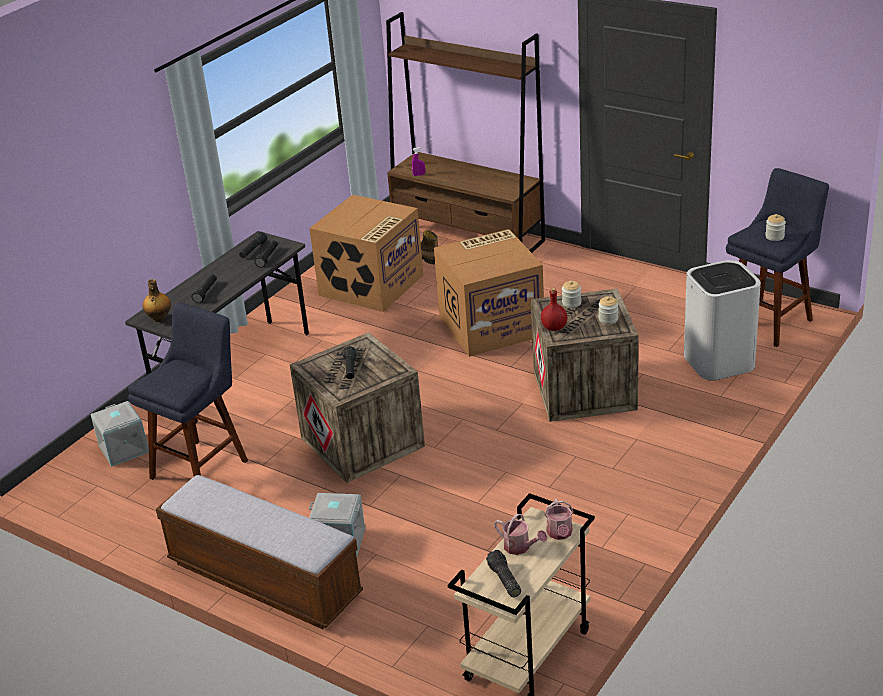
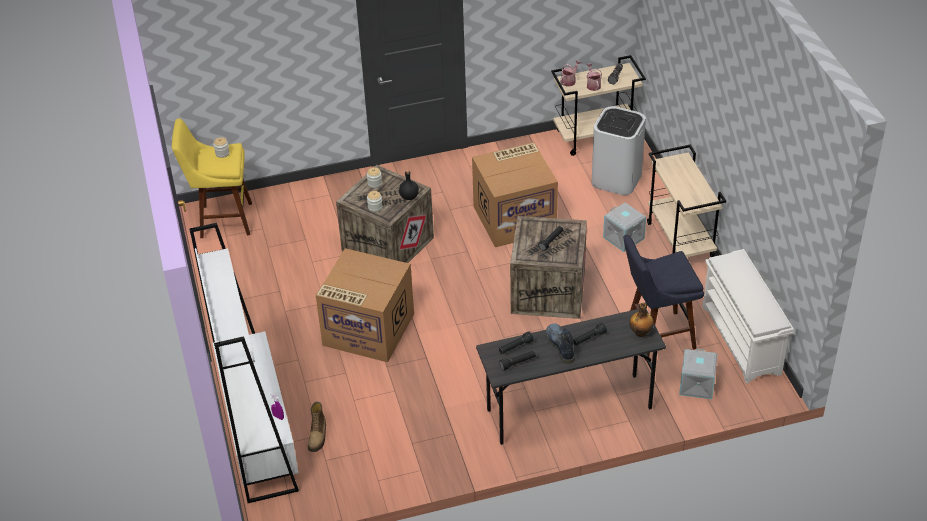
camera: 140 degrees left, 10 degrees up
bench [156,475,363,629] -> beige cart [647,144,726,257]
cardboard box [309,195,423,312] -> cardboard box moved to [472,142,558,247]
brown bookcase [386,12,545,253] -> white bookcase [189,223,299,503]
red bottle [541,288,567,331] -> black bottle [399,170,419,200]
white trash can [684,260,761,381] -> white trash can moved to [592,106,646,195]
blue stool [726,168,829,347] -> yellow stool [172,118,252,238]
none -> boot [546,323,575,364]
none -> white shoe rack [702,249,794,383]

